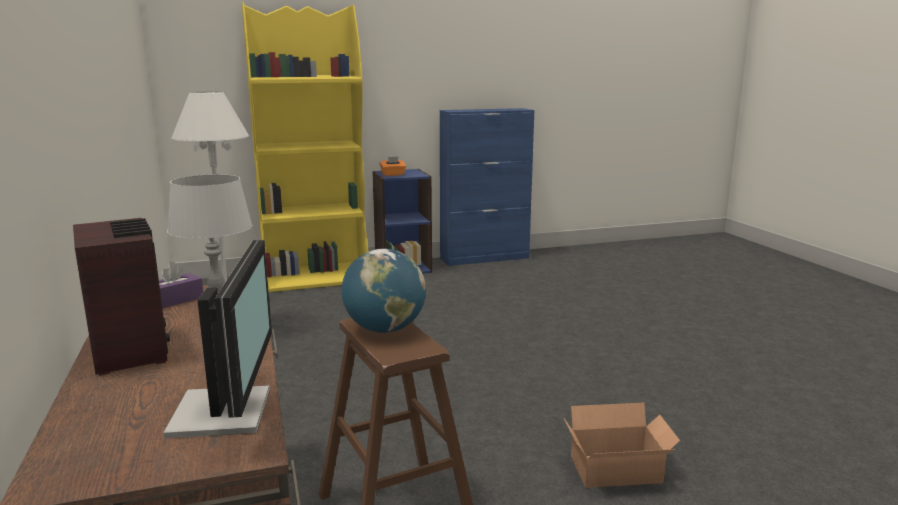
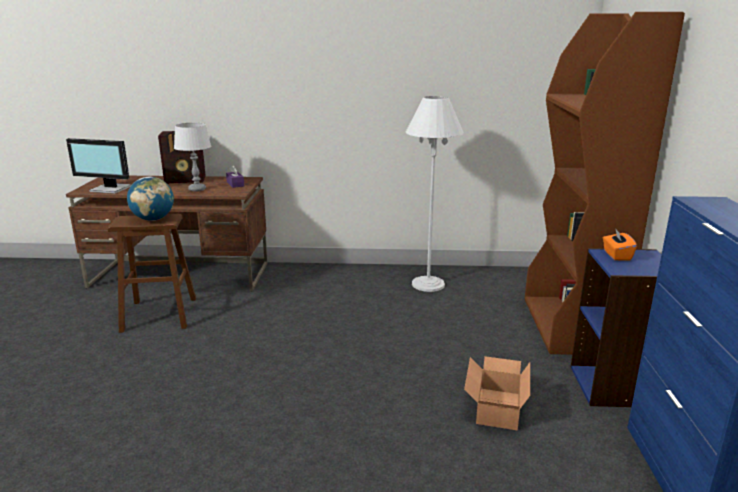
camera: 110 degrees right, 5 degrees up
yellow bookcase [242,2,368,292] -> brown bookcase [524,12,685,355]
cardboard box [564,403,680,488] -> cardboard box moved to [464,356,530,431]

